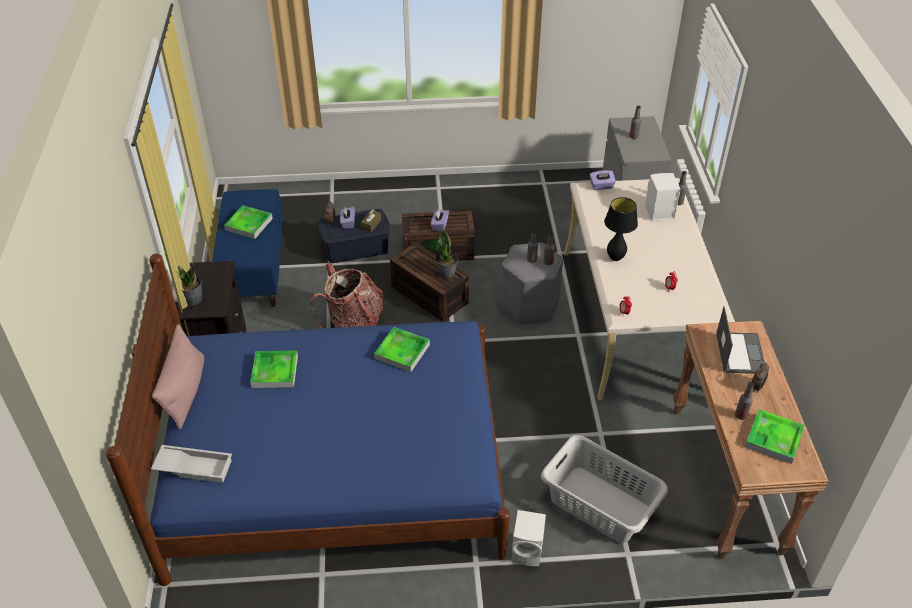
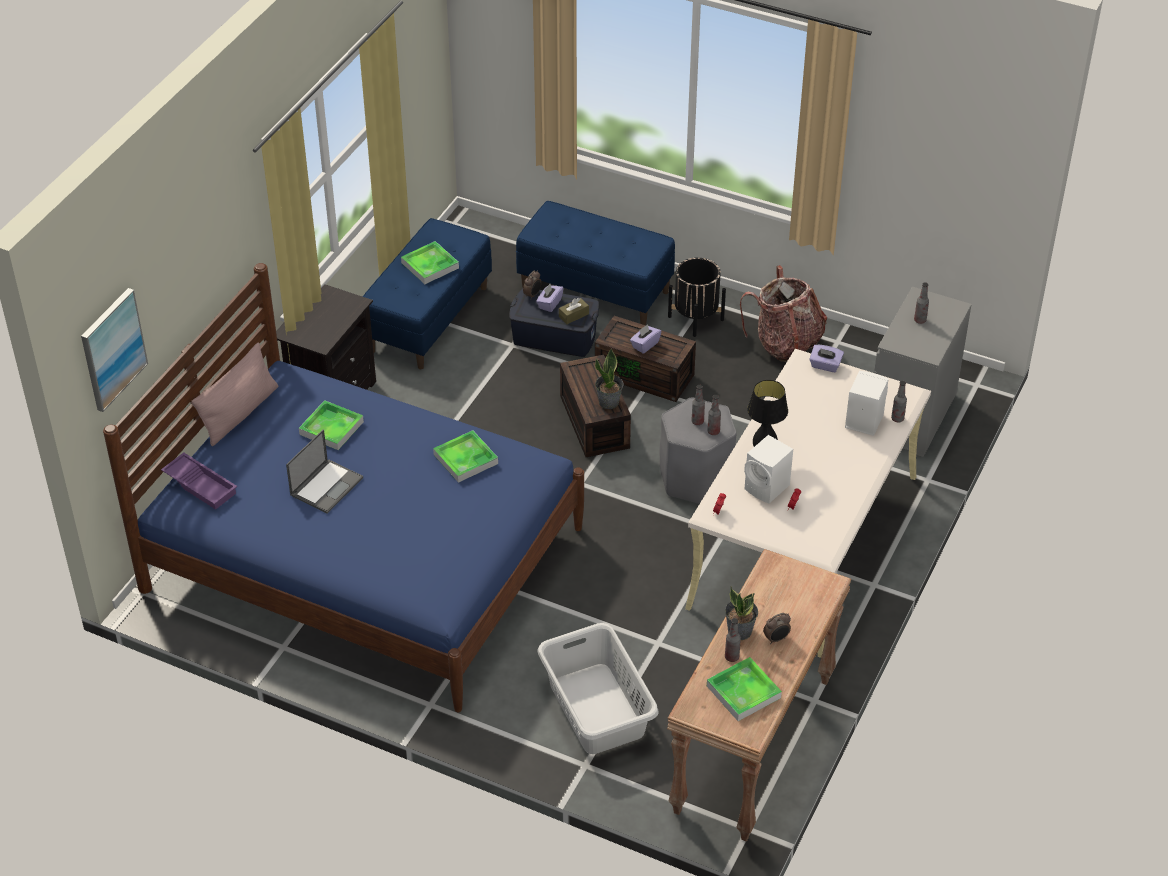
camera: 30 degrees right, 0 degrees up
white tray [151,445,232,483] -> purple tray [161,453,237,510]
potted plant [176,263,202,305] -> potted plant moved to [725,586,758,640]
backpack [311,263,383,328] -> backpack moved to [740,265,827,362]
white speaker [511,510,546,566] -> white speaker moved to [744,435,793,504]
laptop [716,306,765,374] -> laptop moved to [286,429,363,514]
none -> picture [81,288,148,412]
none -> blue bench [516,201,675,325]
none -> black planter [668,258,726,337]

